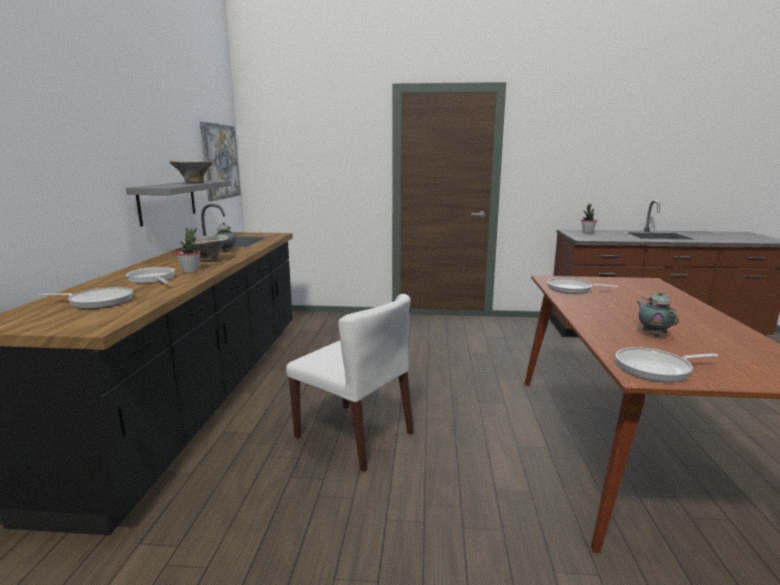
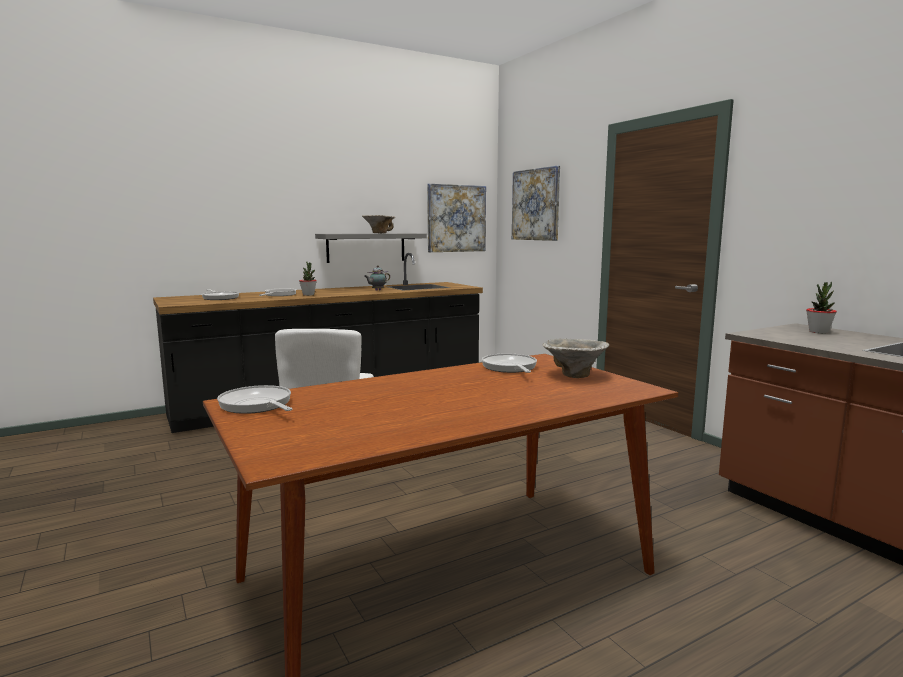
camera: 55 degrees right, 5 degrees down
bowl [181,235,229,262] -> bowl moved to [543,339,609,378]
teapot [636,291,679,337] -> none
none -> picture [512,166,560,241]

